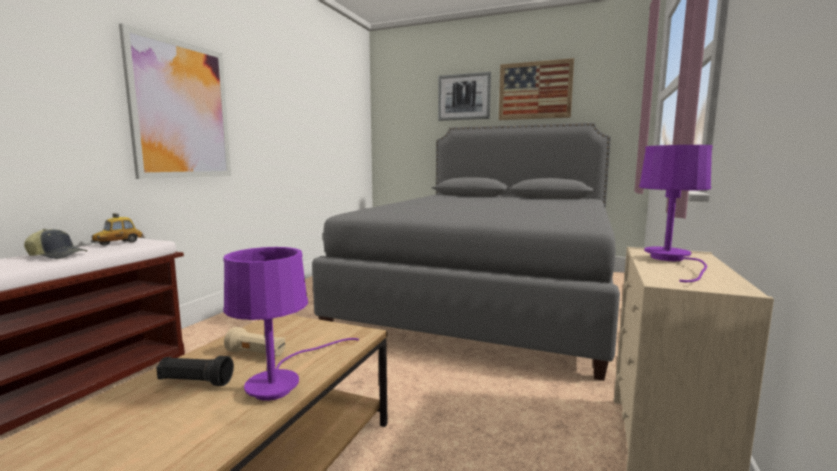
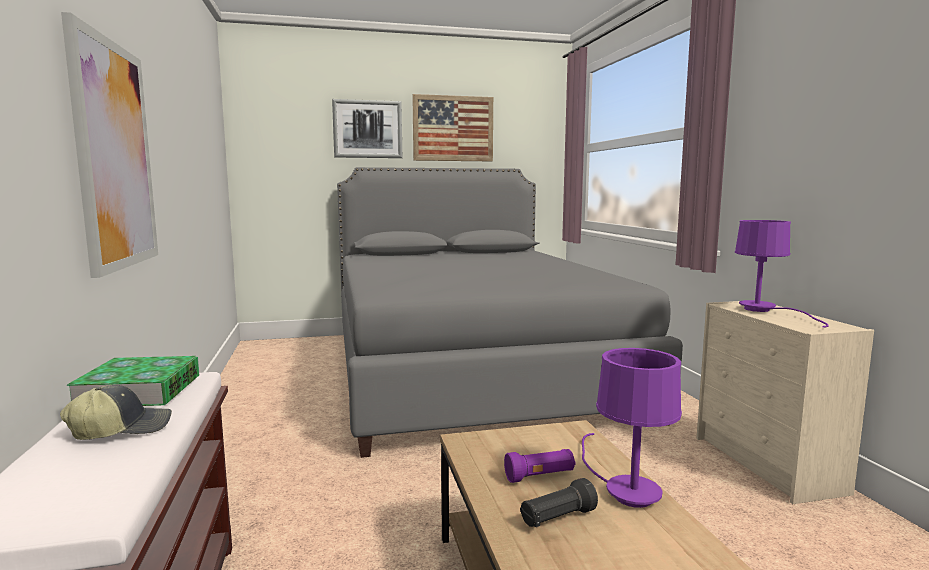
camera: 35 degrees left, 0 degrees up
toy car [91,213,145,246] -> book [67,356,199,406]
beige flashlight [224,327,285,357] -> purple flashlight [504,449,576,483]

